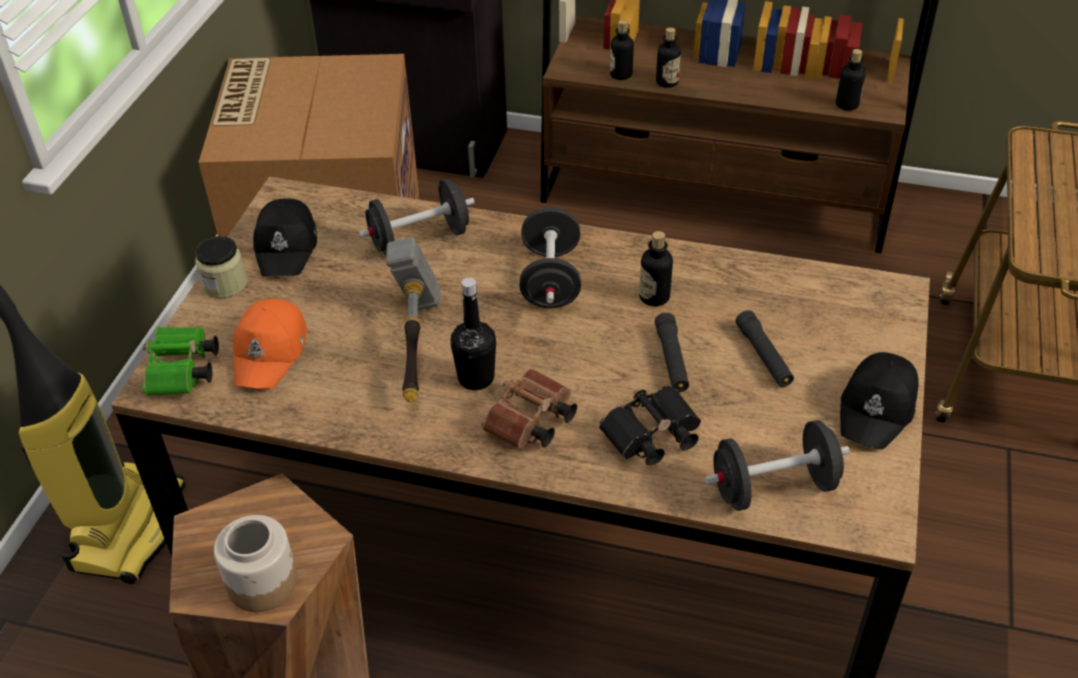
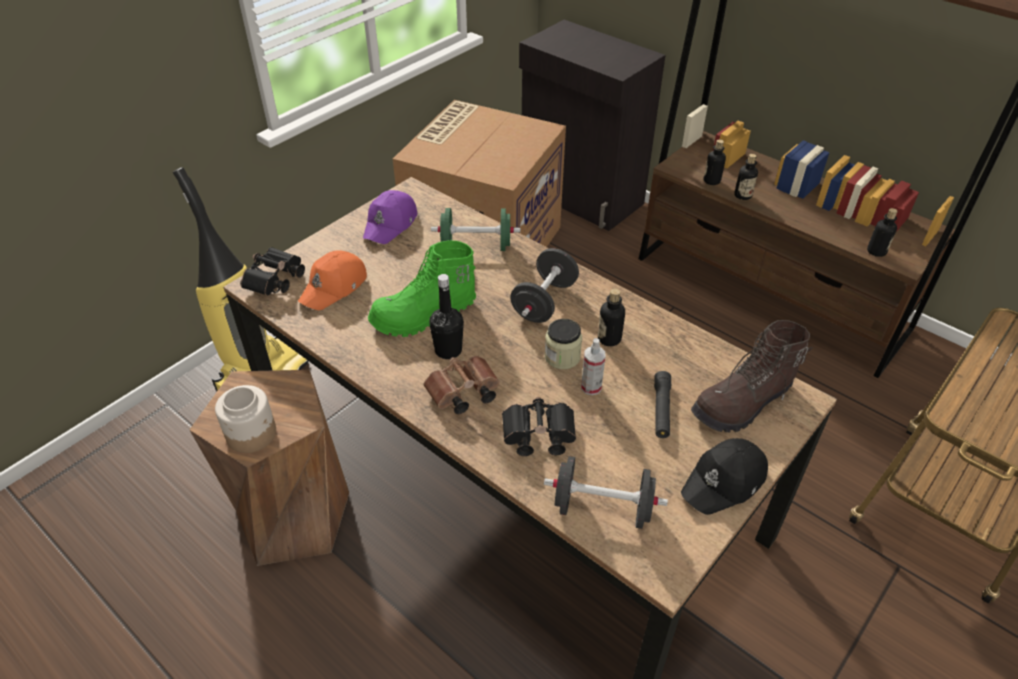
camera: 25 degrees right, 0 degrees up
green binoculars [142,327,219,396] -> black binoculars [240,247,305,296]
jar [195,236,247,299] -> jar moved to [545,319,582,369]
black cap [253,198,317,277] -> purple cap [363,190,417,244]
black dumbbell [358,178,475,256] -> green dumbbell [431,208,520,251]
hammer [386,237,440,402] -> green boot [368,240,476,337]
black flashlight [655,312,689,392] -> spray bottle [581,338,605,395]
none -> brown boot [691,320,813,432]

